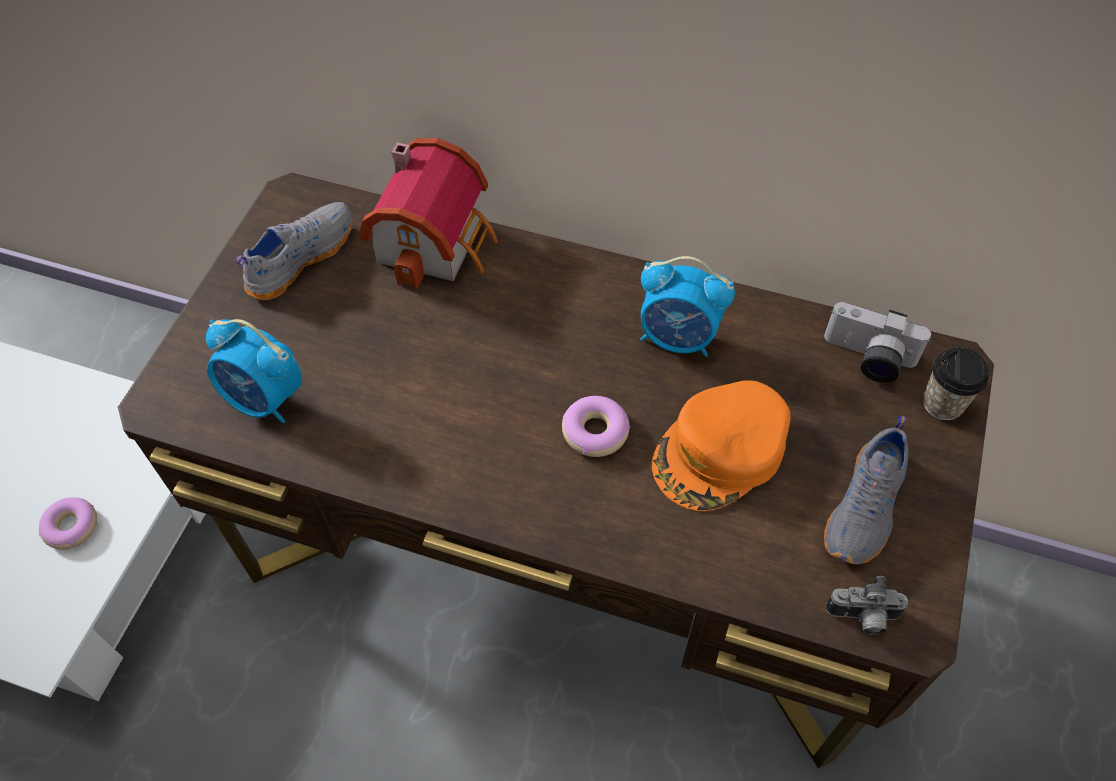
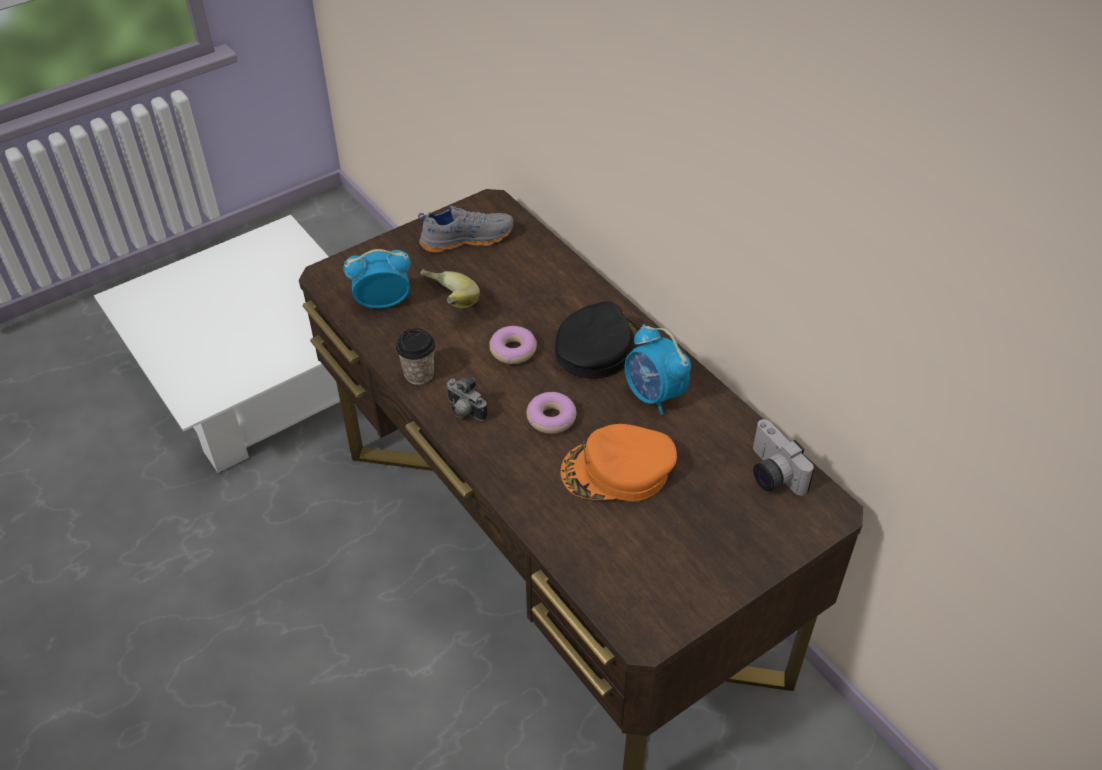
camera: 35 degrees right, 10 degrees down
donut [39,497,97,550] -> donut moved to [489,326,537,364]
alarm clock [206,319,302,423] -> alarm clock turned 105 degrees clockwise [343,249,410,309]
toy house [358,138,498,290] -> none
grey shoe [824,415,908,564] -> none
camera [825,576,908,635] -> camera moved to [446,377,488,421]
cup [923,348,989,420] -> cup moved to [396,329,435,385]
none -> banana [420,269,480,308]
none -> black cap [555,301,639,378]

